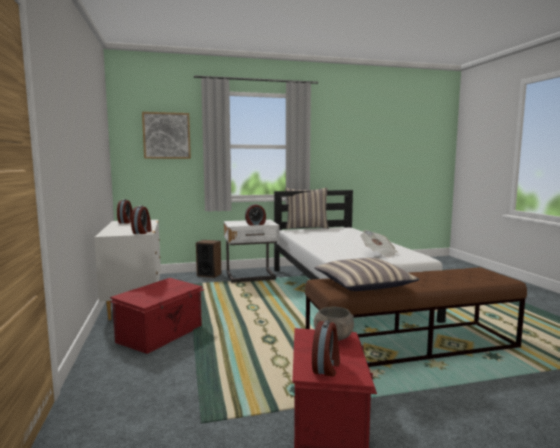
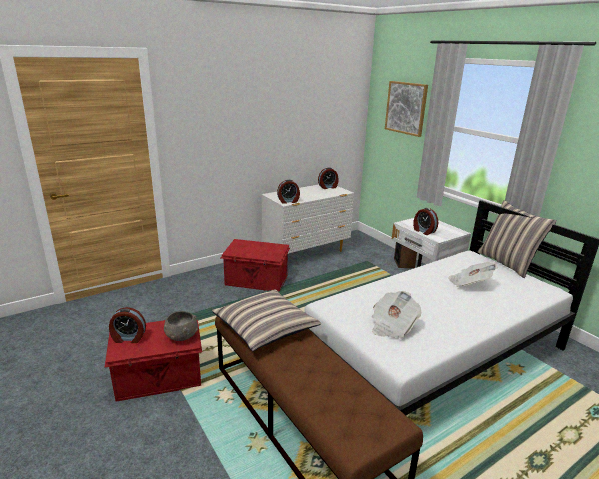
camera: 70 degrees right, 15 degrees up
none -> newspaper [448,262,498,287]

